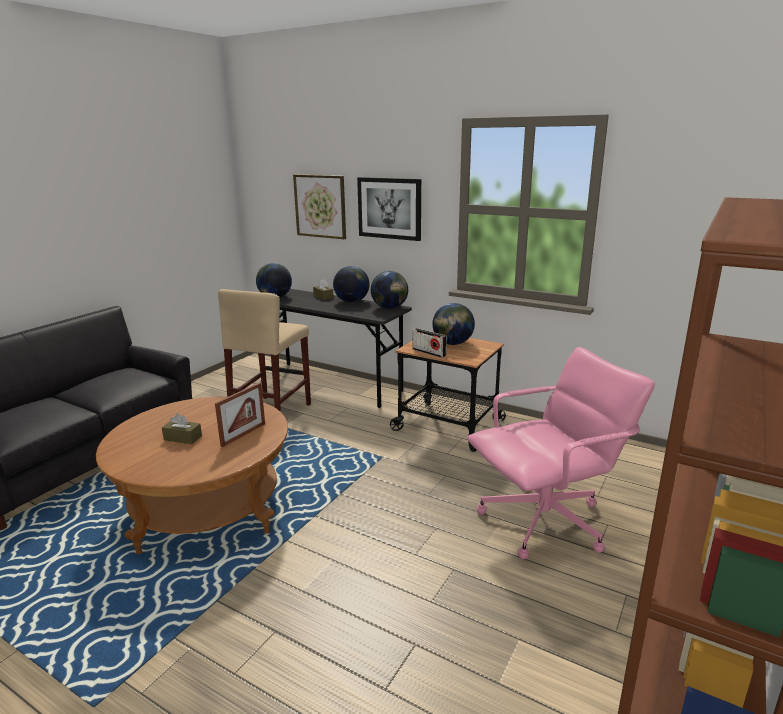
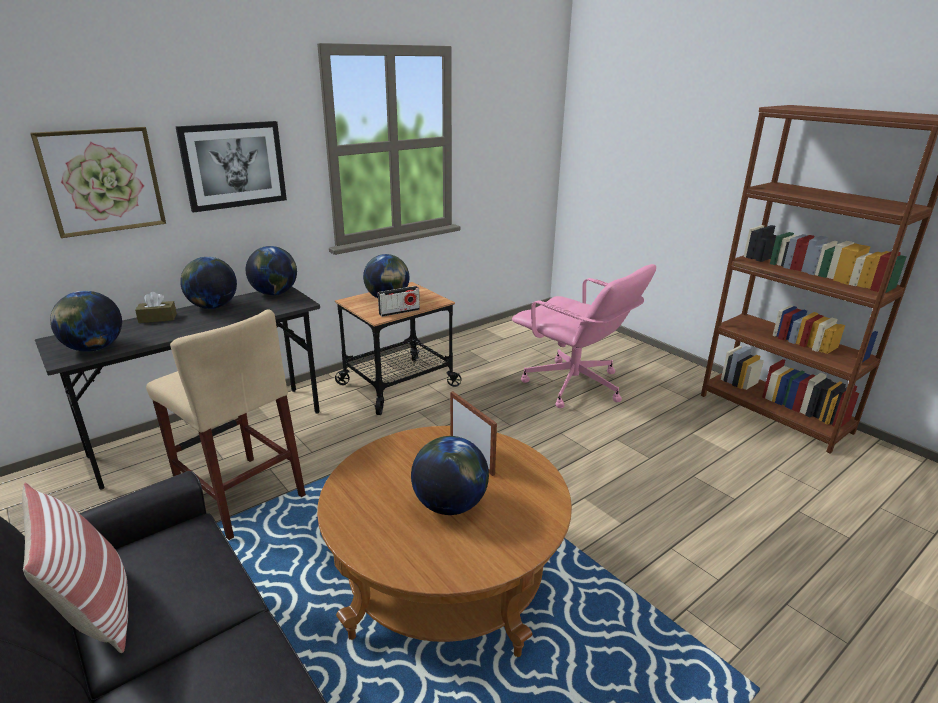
camera: 70 degrees left, 5 degrees up
brown tissue box [162,413,202,444] -> globe [411,436,489,515]
pink office chair [467,347,655,559] -> pink office chair turned 135 degrees clockwise [512,264,656,408]
none -> pillow [22,483,128,653]

